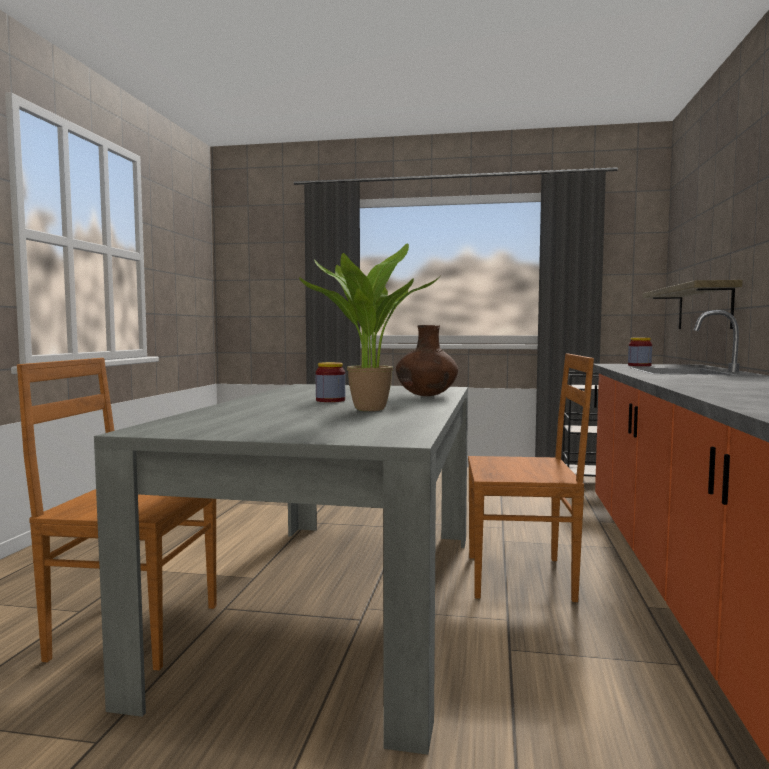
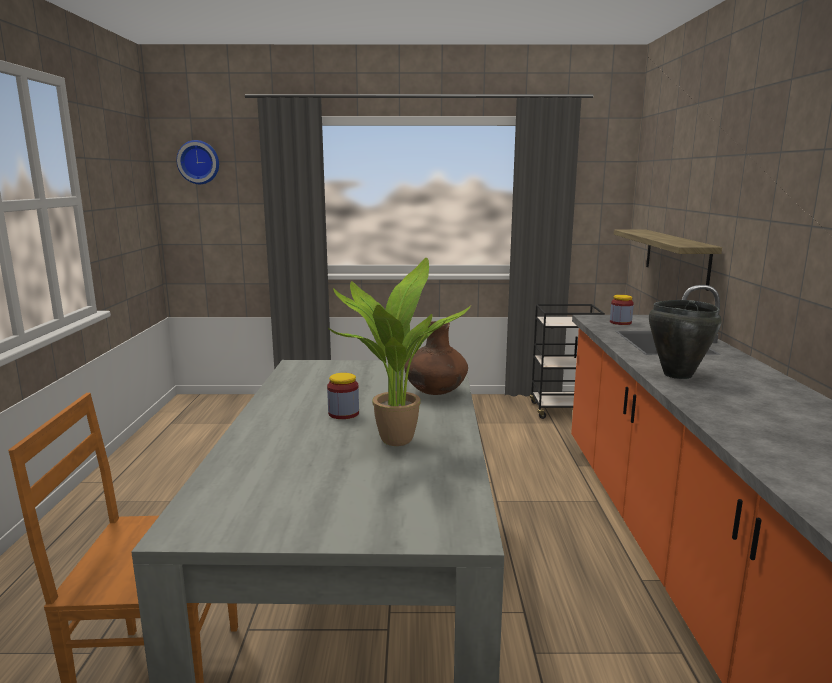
camera: 10 degrees left, 10 degrees up
brown chair [468,353,594,602] -> none
none -> wall clock [176,140,219,184]
none -> black cooking pot [649,300,722,379]

